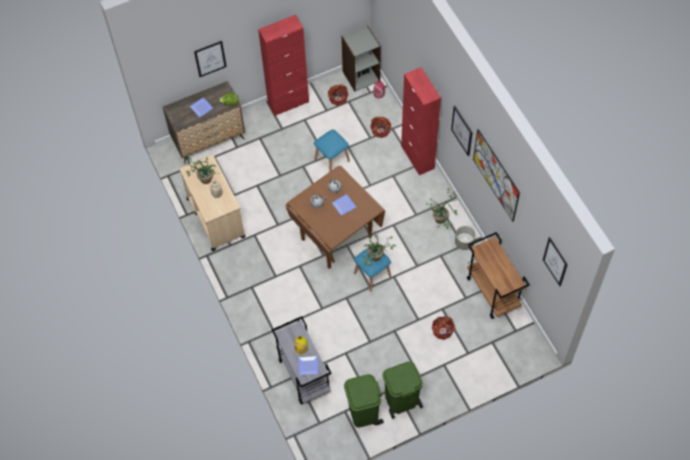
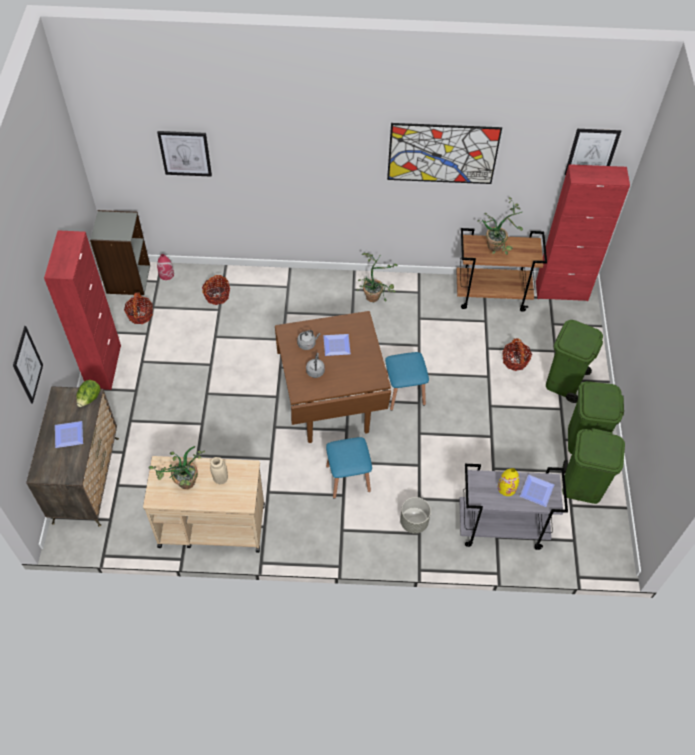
camera: 65 degrees left, 5 degrees down
blue stool [314,129,350,172] -> blue stool moved to [326,437,372,499]
potted plant [362,231,396,265] -> potted plant moved to [477,197,523,255]
red cabinet [401,67,441,175] -> red cabinet moved to [536,164,630,301]
picture [451,106,473,156] -> picture moved to [157,131,212,177]
grey planter [455,226,476,250] -> grey planter moved to [400,497,431,534]
none -> green trash can [546,320,603,403]

